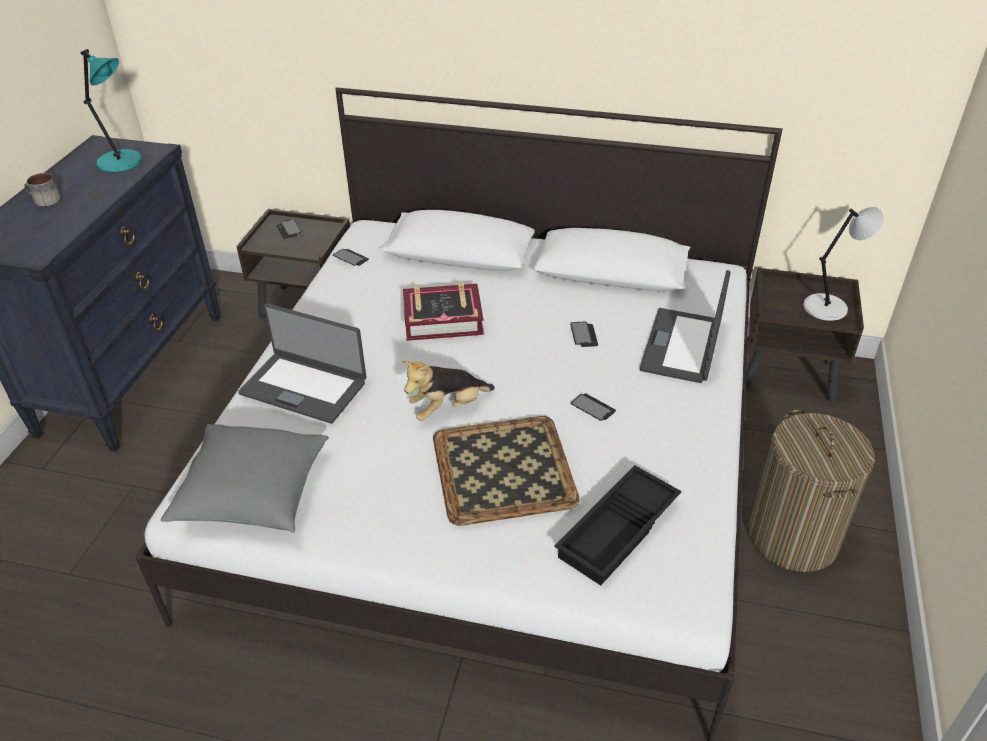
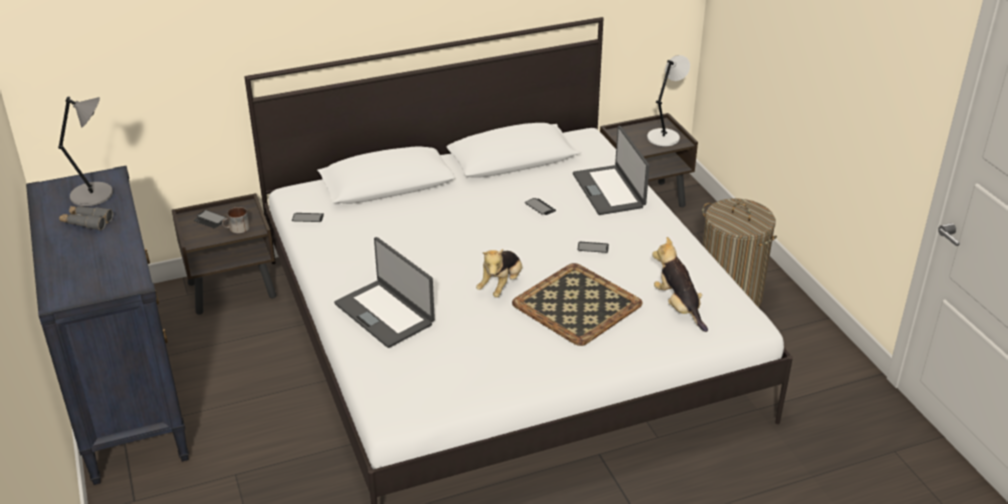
camera: 35 degrees left, 5 degrees down
mug [24,173,61,206] -> mug moved to [222,207,249,233]
turquoise table lamp [80,49,141,172] -> grey table lamp [58,96,113,207]
grey pillow [160,424,329,533] -> none
laptop [238,303,366,424] -> laptop turned 60 degrees clockwise [334,237,435,348]
book [403,283,484,341] -> none
black tray [554,465,681,585] -> plush toy [652,237,708,332]
none -> grey binoculars [59,206,113,230]

